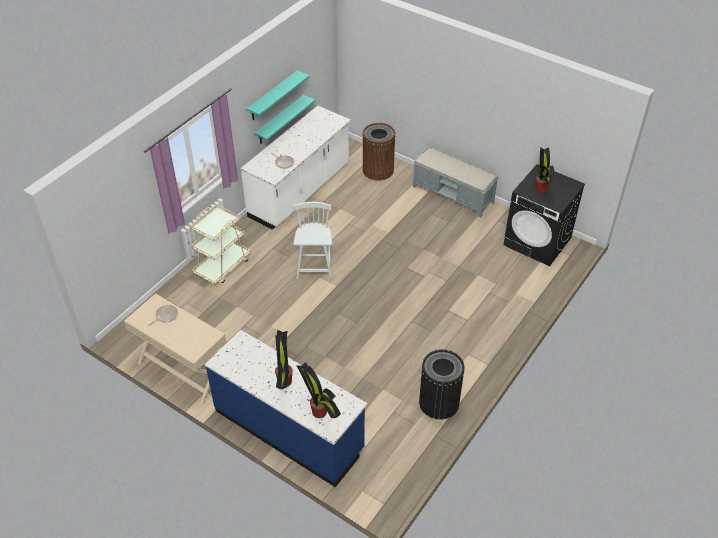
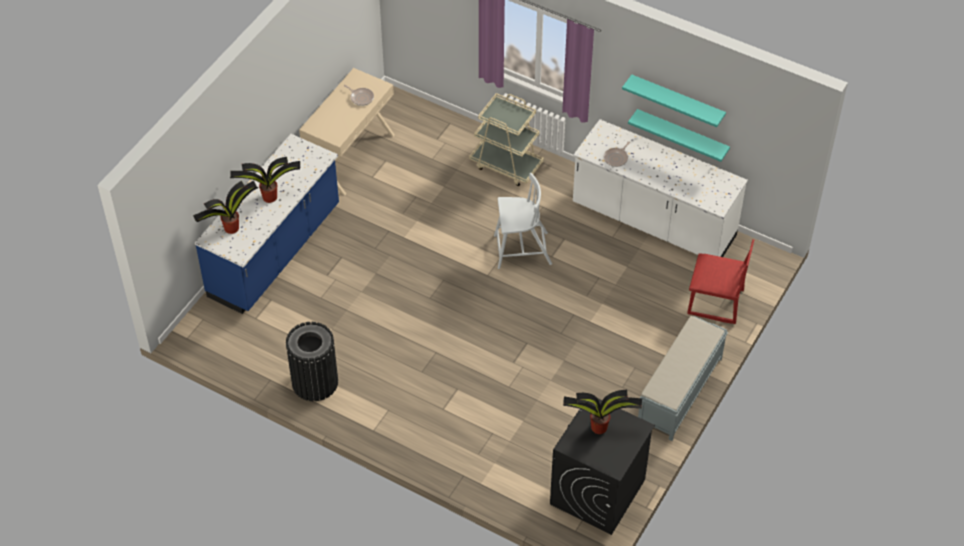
camera: 85 degrees right, 5 degrees up
brown trash can [363,123,395,181] -> red chair [687,239,754,324]

